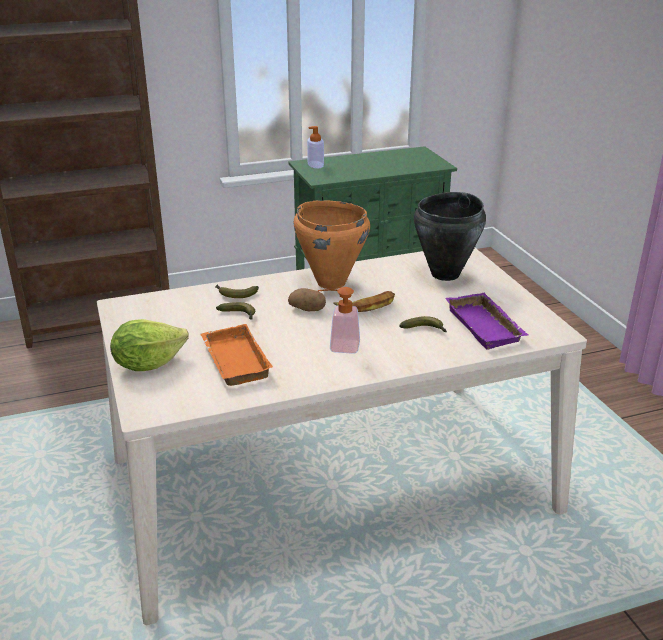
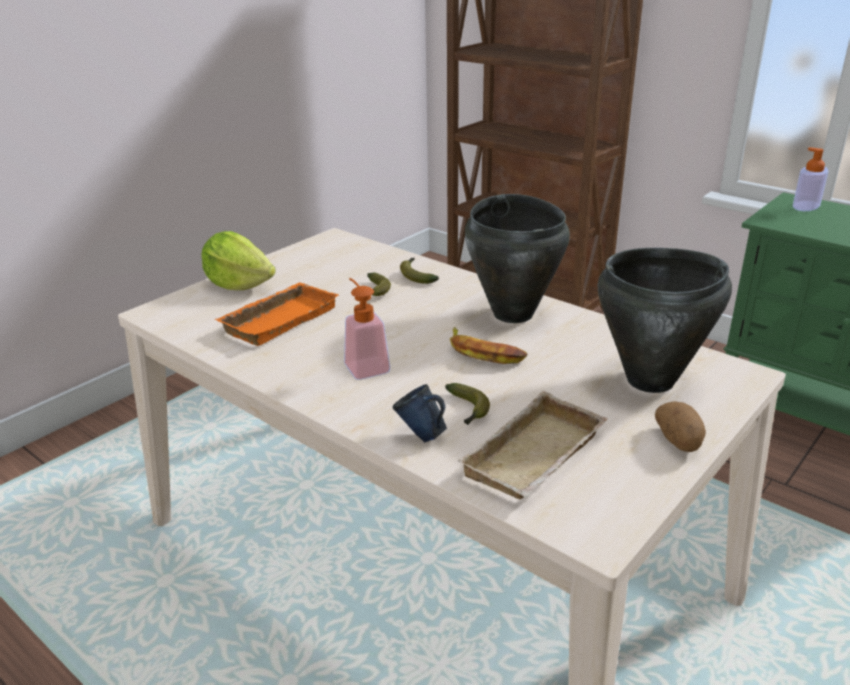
camera: 60 degrees right, 0 degrees up
potato [288,288,326,311] -> potato moved to [655,401,706,452]
orange cooking pot [293,200,370,289] -> black cooking pot [465,194,570,323]
purple tray [445,293,528,350] -> beige tray [458,391,608,500]
none -> blue mug [393,384,447,442]

